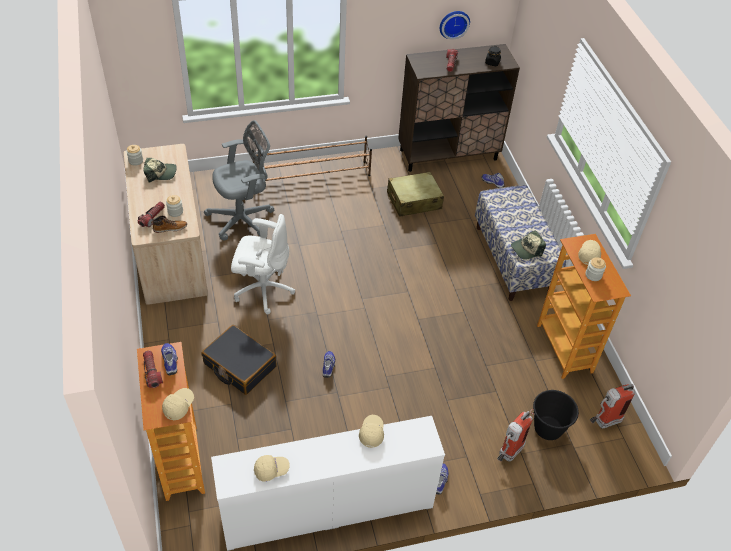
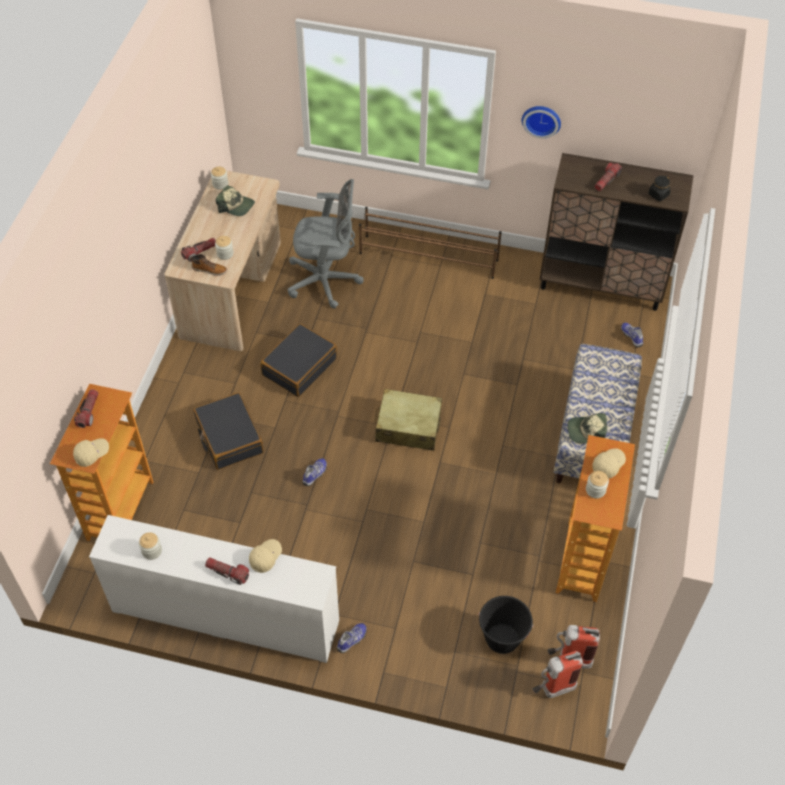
camera: 30 degrees right, 5 degrees up
shoe [161,343,178,375] -> none
white office chair [231,214,295,314] -> black suitcase [260,324,337,397]
beige cap [254,455,290,482] -> jar [139,532,162,560]
beige suitcase [387,172,444,217] -> beige suitcase moved to [375,389,442,451]
wall clock [440,11,470,40] -> wall clock moved to [522,106,561,139]
fire extinguisher [497,411,533,462] -> fire extinguisher moved to [533,651,583,698]
none -> flashlight [205,557,249,585]

